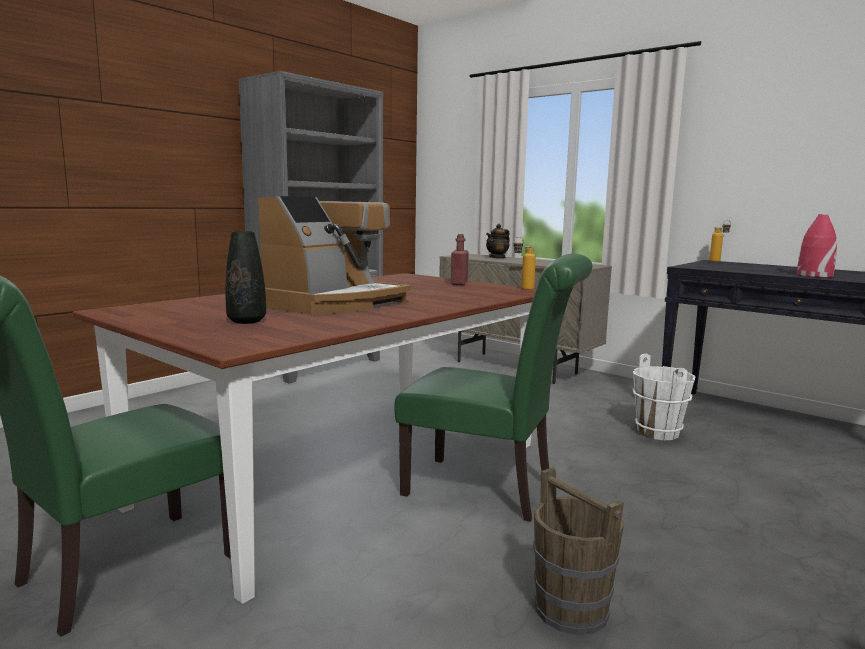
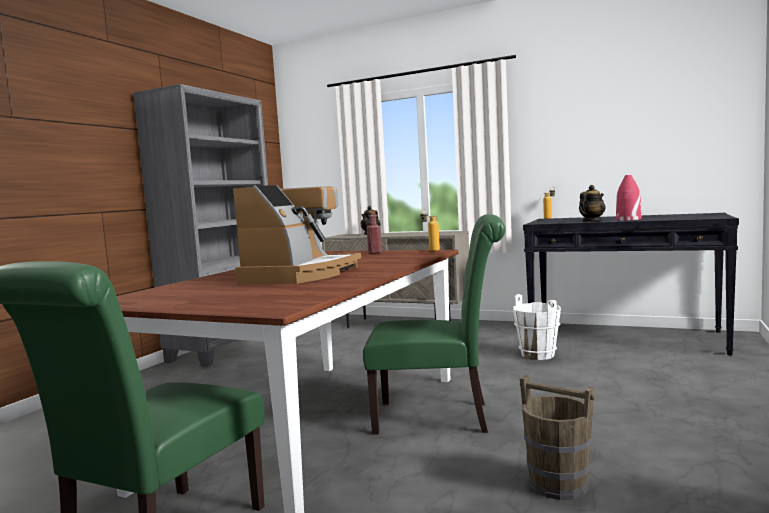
camera: 15 degrees left, 5 degrees down
black vase [225,231,266,324] -> none
none -> teapot [579,185,606,222]

